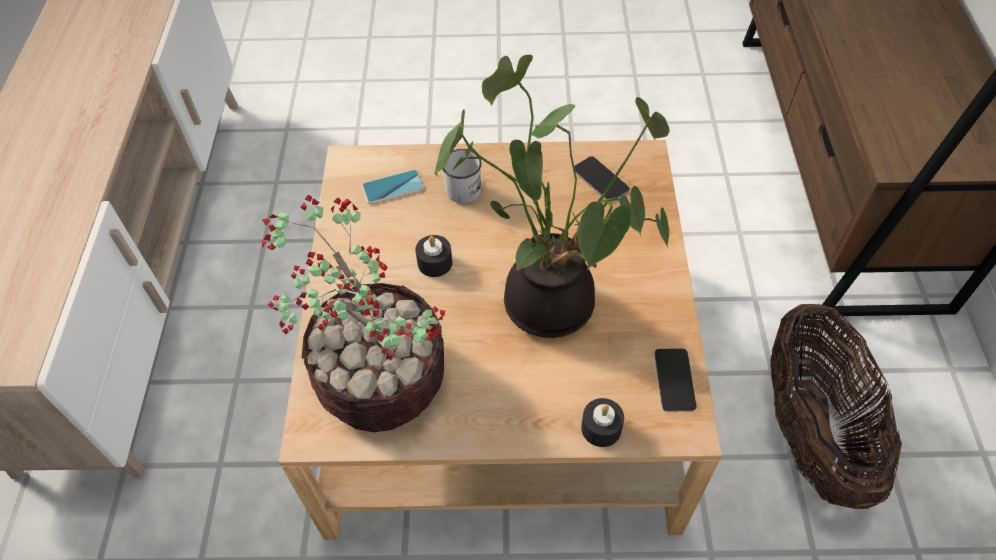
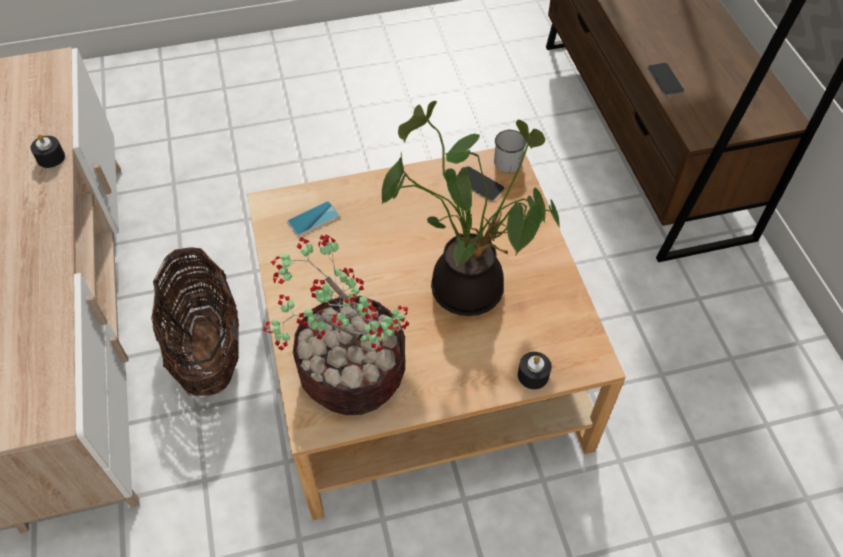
camera: 15 degrees left, 0 degrees up
black candle [415,235,452,277] -> black candle moved to [30,134,65,168]
white mug [442,149,482,203] -> white mug moved to [494,129,527,173]
phone [654,348,697,412] -> phone moved to [648,63,684,96]
basket [770,304,902,509] -> basket moved to [151,247,239,396]

